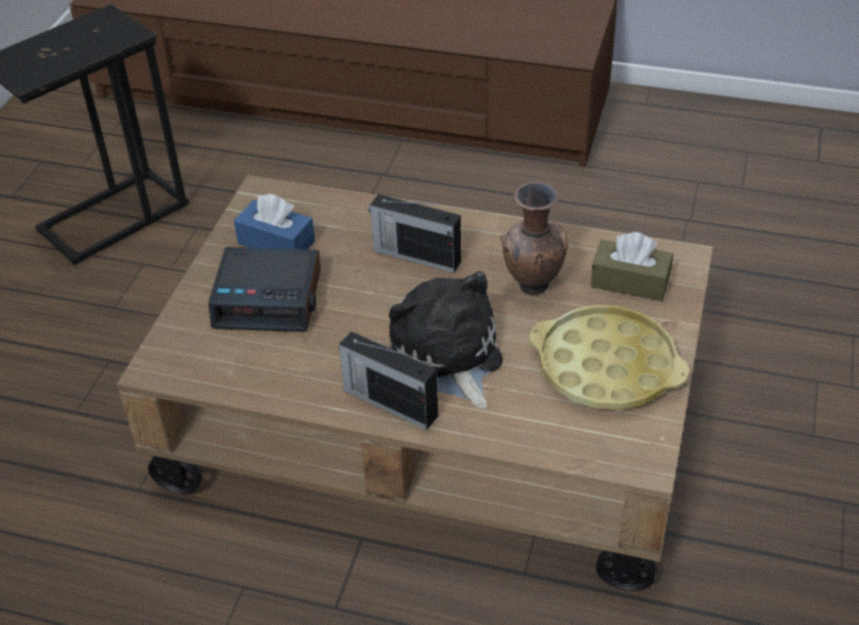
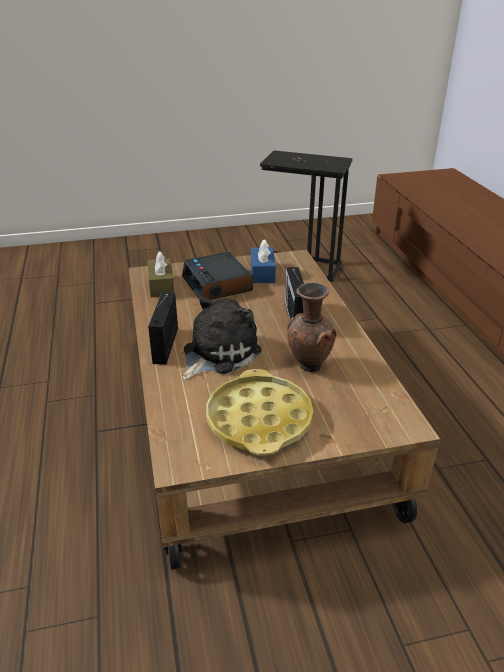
camera: 60 degrees right, 10 degrees down
brown tissue box [591,232,673,301] -> brown tissue box moved to [148,251,174,297]

